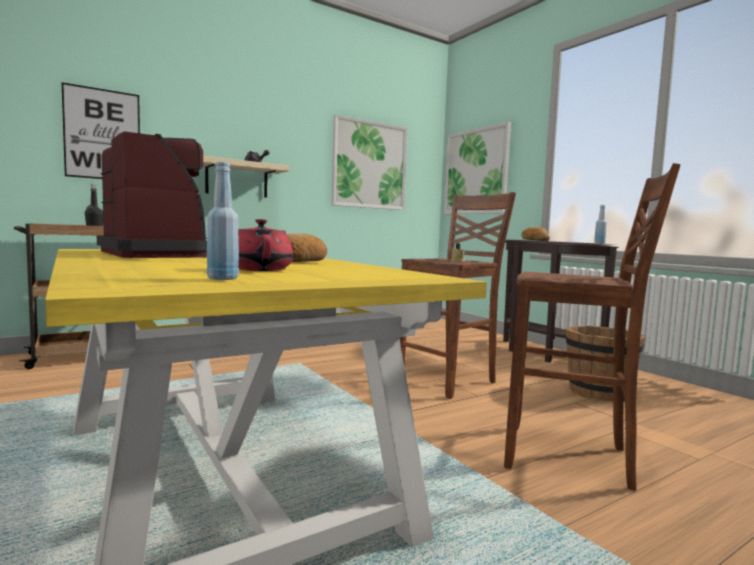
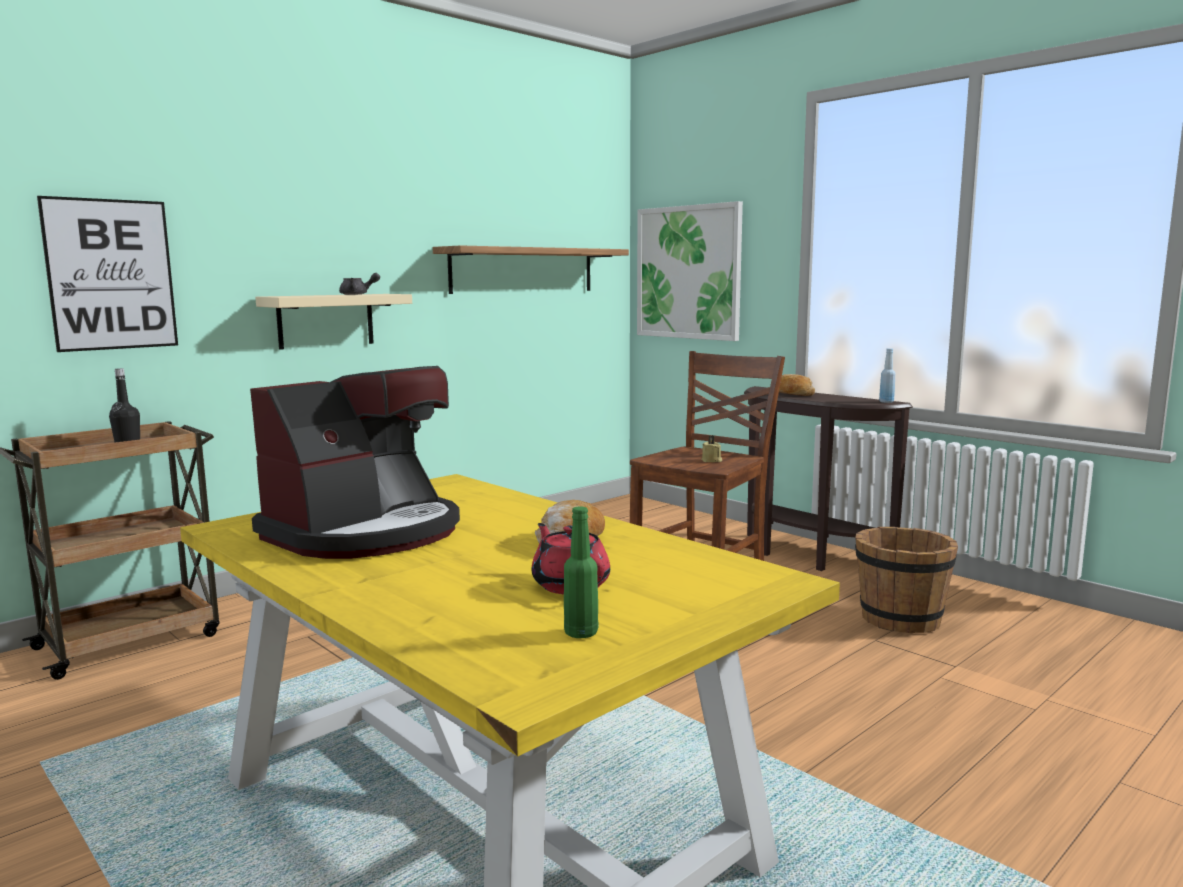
camera: 10 degrees left, 5 degrees up
coffee machine [97,131,207,258] -> coffee machine turned 90 degrees clockwise [250,366,460,559]
blue bottle [207,162,239,280] -> green bottle [564,506,598,638]
picture [331,114,408,210] -> shelf [433,245,629,294]
brown stool [504,163,681,491] -> none

